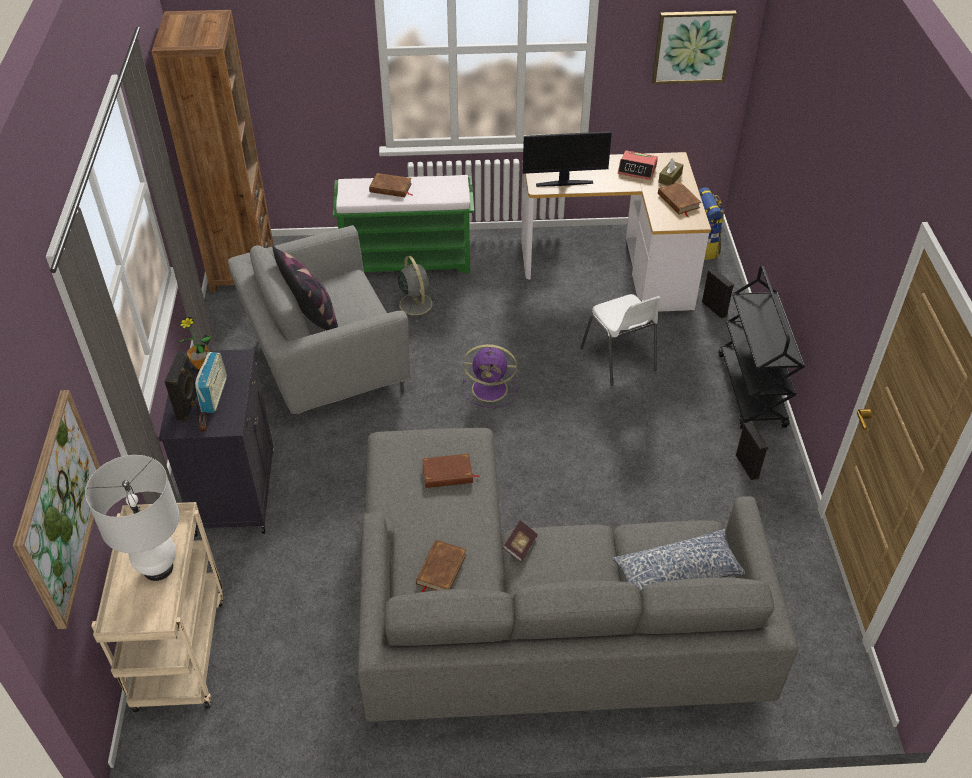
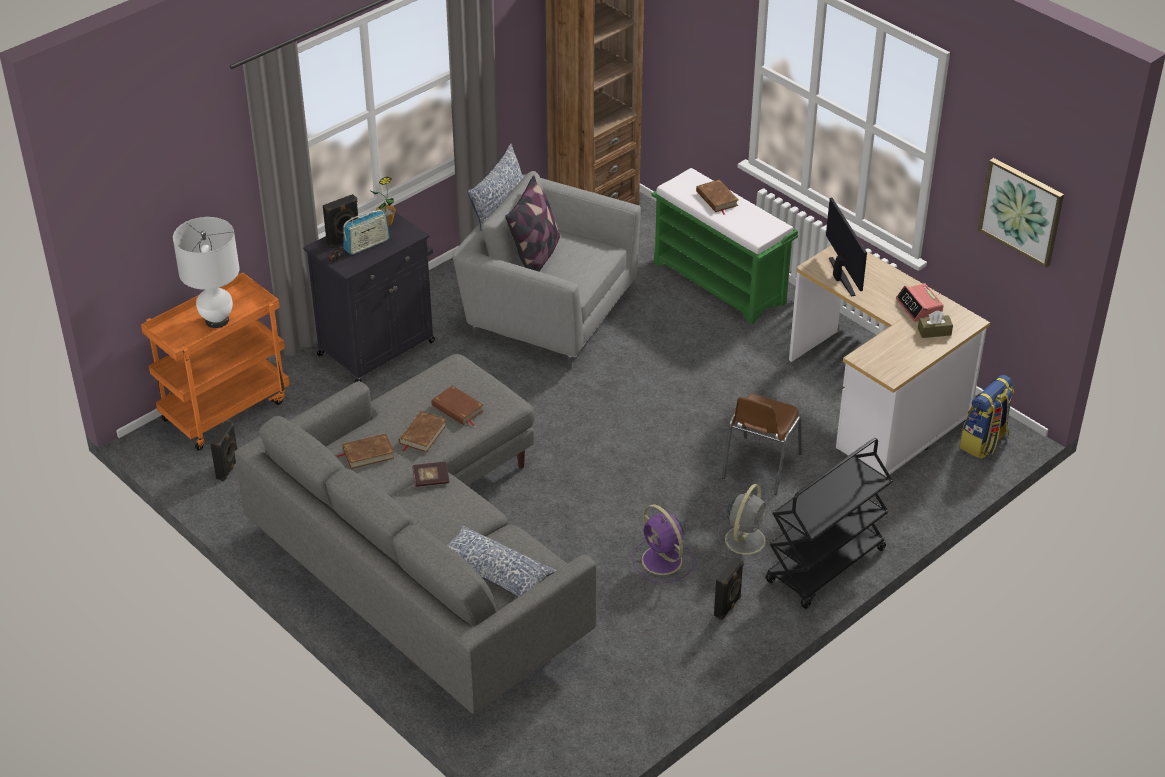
camera: 50 degrees right, 5 degrees down
picture [13,390,100,629] -> none
beige cart [91,502,223,712] -> orange cart [141,273,290,451]
grey fan [390,256,440,322] -> grey fan moved to [718,484,775,561]
purple fan [463,344,517,408] -> purple fan moved to [632,504,695,583]
monitor [523,131,612,187] -> monitor turned 150 degrees counterclockwise [826,198,867,296]
white chair [580,294,661,386] -> brown chair [722,394,802,495]
brown book [658,182,701,217] -> brown book moved to [399,411,447,453]
black speaker [702,268,734,319] -> black speaker moved to [210,421,237,481]
none -> pillow [467,143,524,231]

